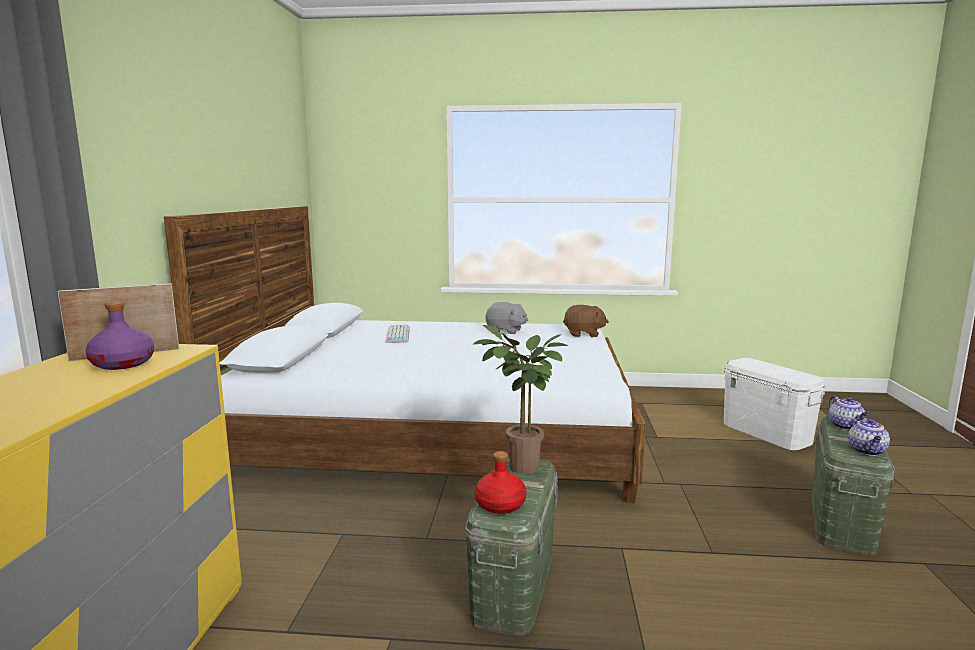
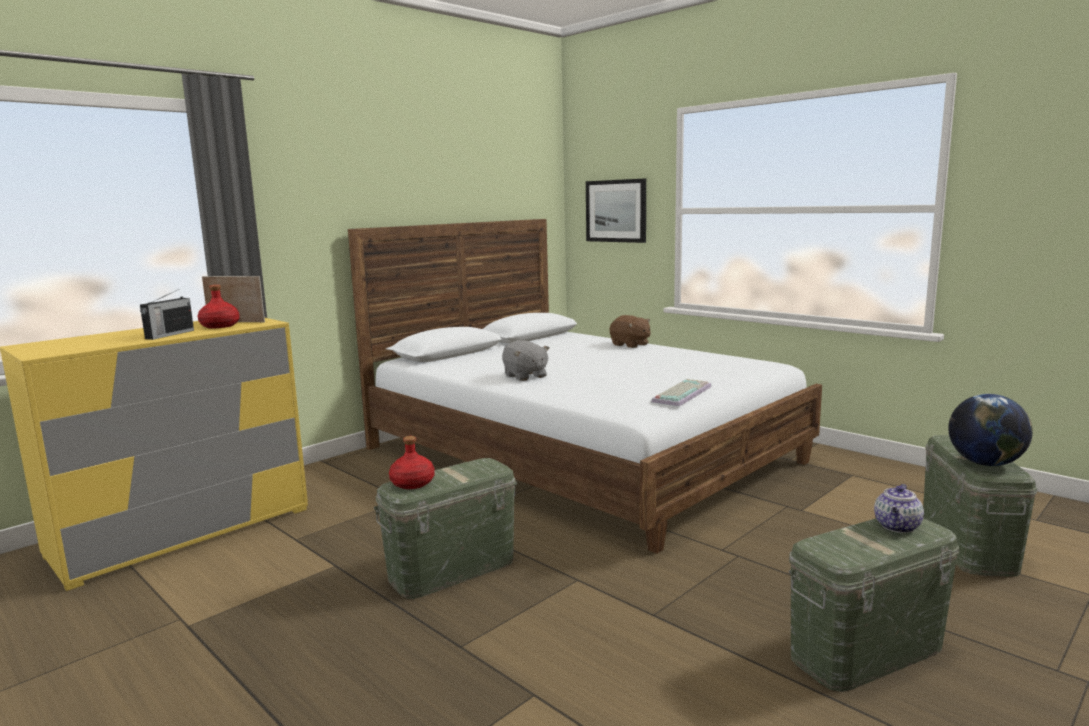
camera: 40 degrees right, 0 degrees up
purple bottle [86,301,154,370] -> red bottle [198,285,240,328]
keyboard [385,324,410,343] -> keyboard moved to [651,379,712,406]
potted plant [473,325,569,474] -> none
grey plush toy [486,302,528,334] -> grey plush toy moved to [502,340,549,381]
brown plush toy [563,305,609,337] -> brown plush toy moved to [610,315,651,348]
white storage box [724,358,825,450] -> green storage box [923,435,1037,577]
teapot [848,417,890,456] -> none
none -> radio [140,289,194,340]
none -> picture [586,179,646,243]
none -> globe [948,394,1033,466]

